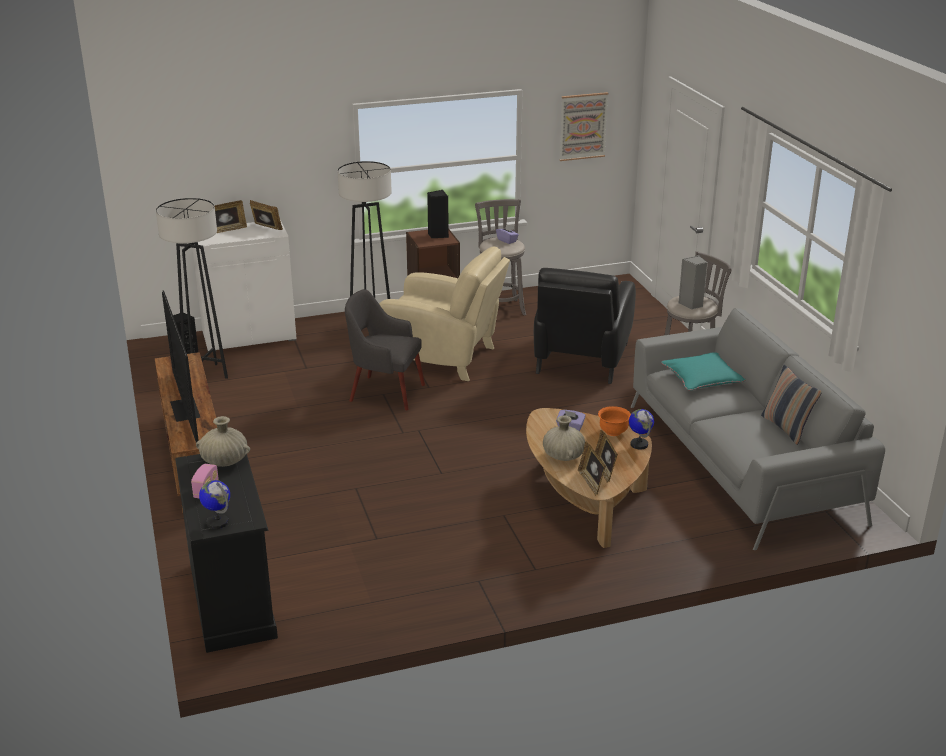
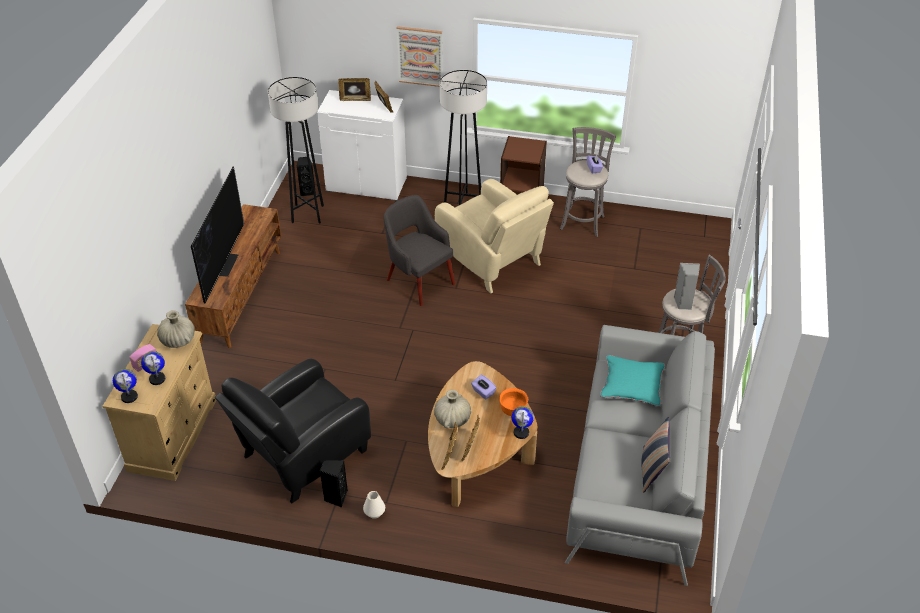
camera: 30 degrees right, 15 degrees up
black dresser [175,454,278,653] -> beige dresser [102,324,216,481]
black speaker [427,190,449,238] -> black speaker moved to [320,460,348,508]
black armchair [534,268,636,384] -> black armchair moved to [215,359,371,503]
picture [559,92,608,161] -> picture moved to [396,26,443,87]
none -> globe [141,351,165,385]
none -> white vase [363,491,385,519]

